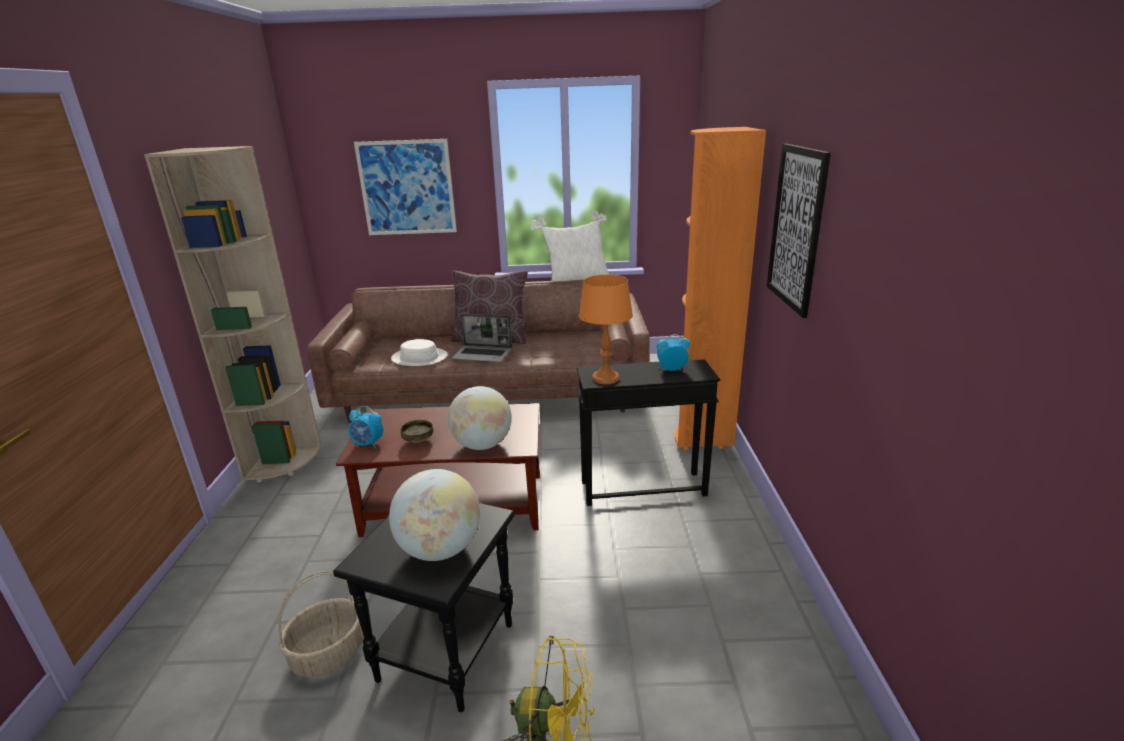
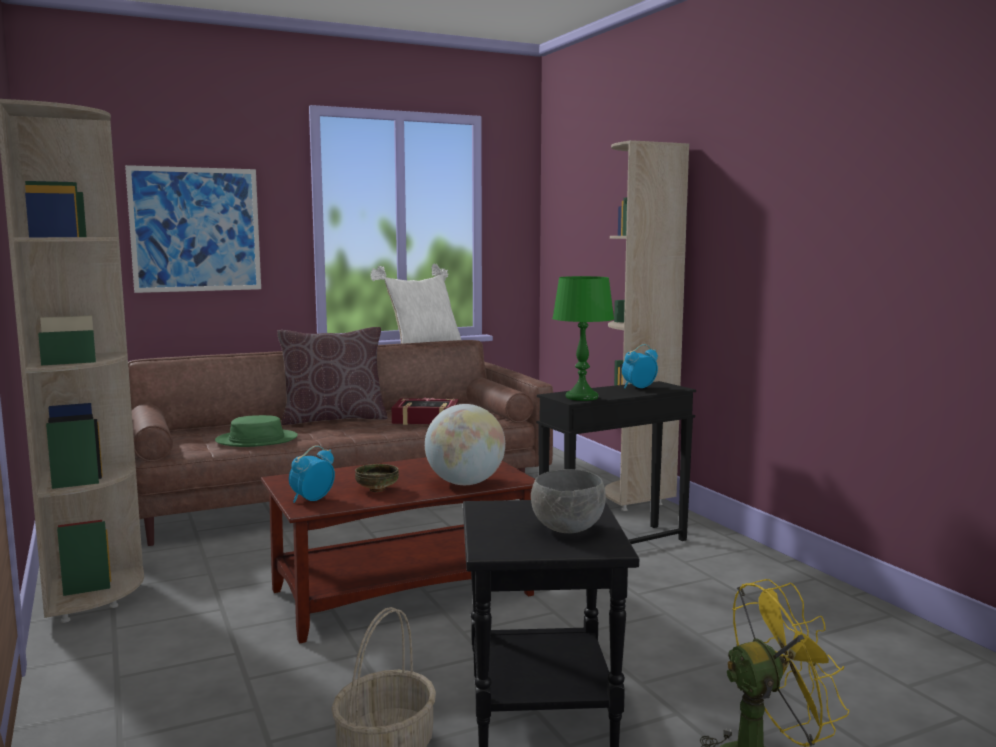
camera: 25 degrees left, 15 degrees down
alarm clock [349,406,383,449] -> alarm clock turned 135 degrees clockwise [289,445,335,503]
globe [389,469,480,561] -> grey bowl [531,469,606,534]
white hat [391,339,447,366] -> green hat [215,415,298,447]
laptop [452,314,512,362] -> none
orange table lamp [579,274,633,385] -> green table lamp [552,276,614,401]
orange bookcase [675,127,766,450] -> beige bookcase [605,140,689,511]
picture [766,144,831,318] -> none
none -> book [392,398,459,425]

